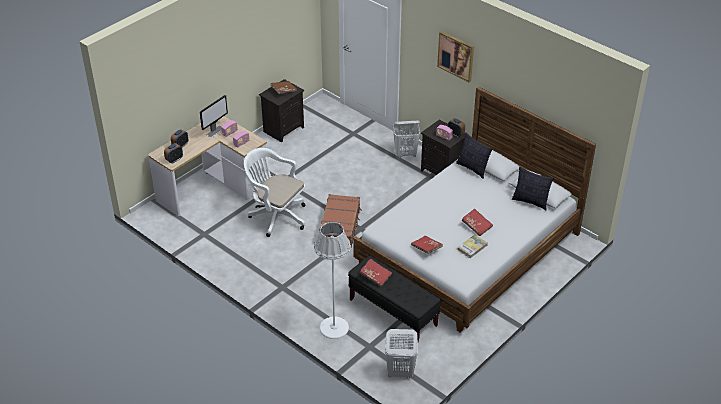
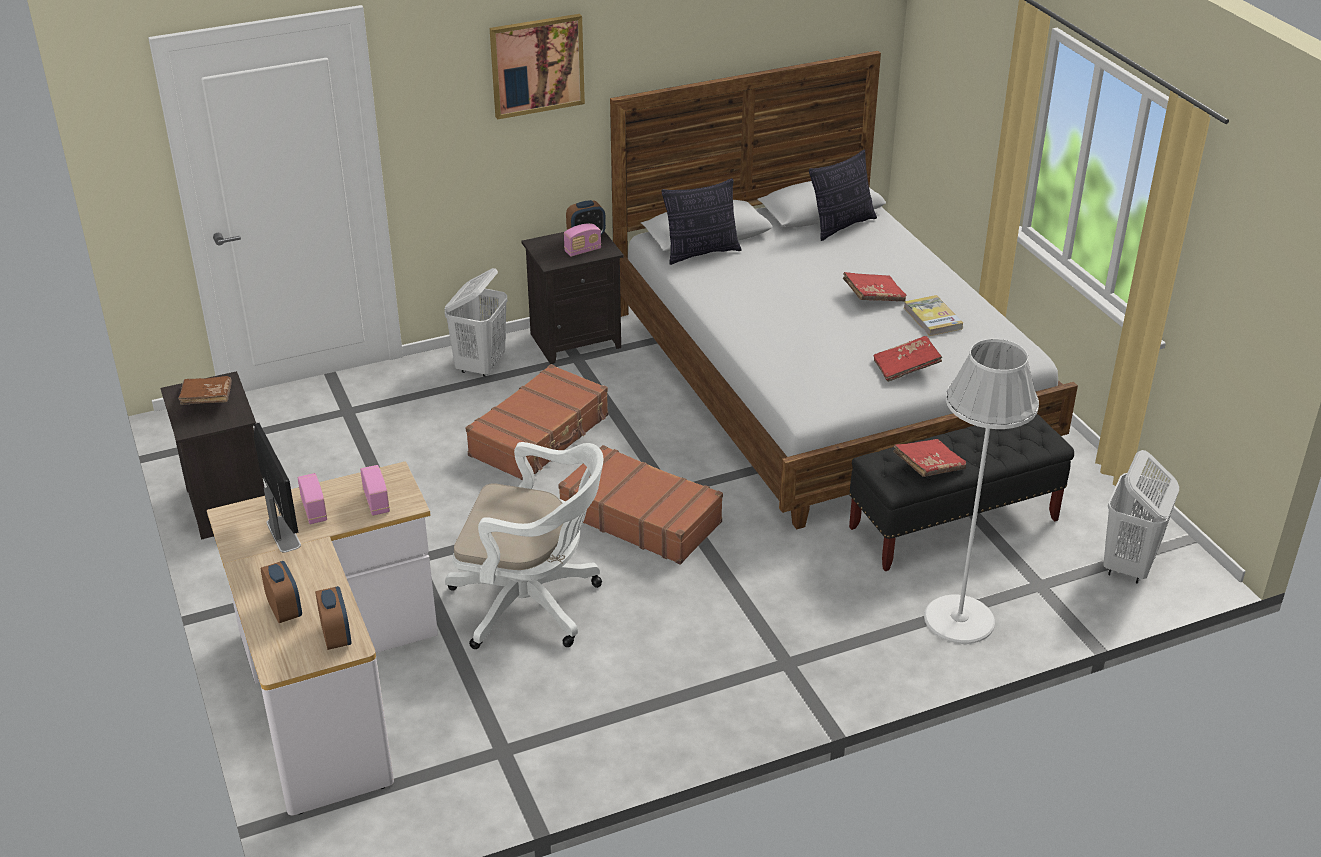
camera: 65 degrees left, 5 degrees down
white office chair [244,148,305,237] -> white office chair turned 135 degrees counterclockwise [445,442,604,649]
none -> brown suitcase [465,364,608,480]

